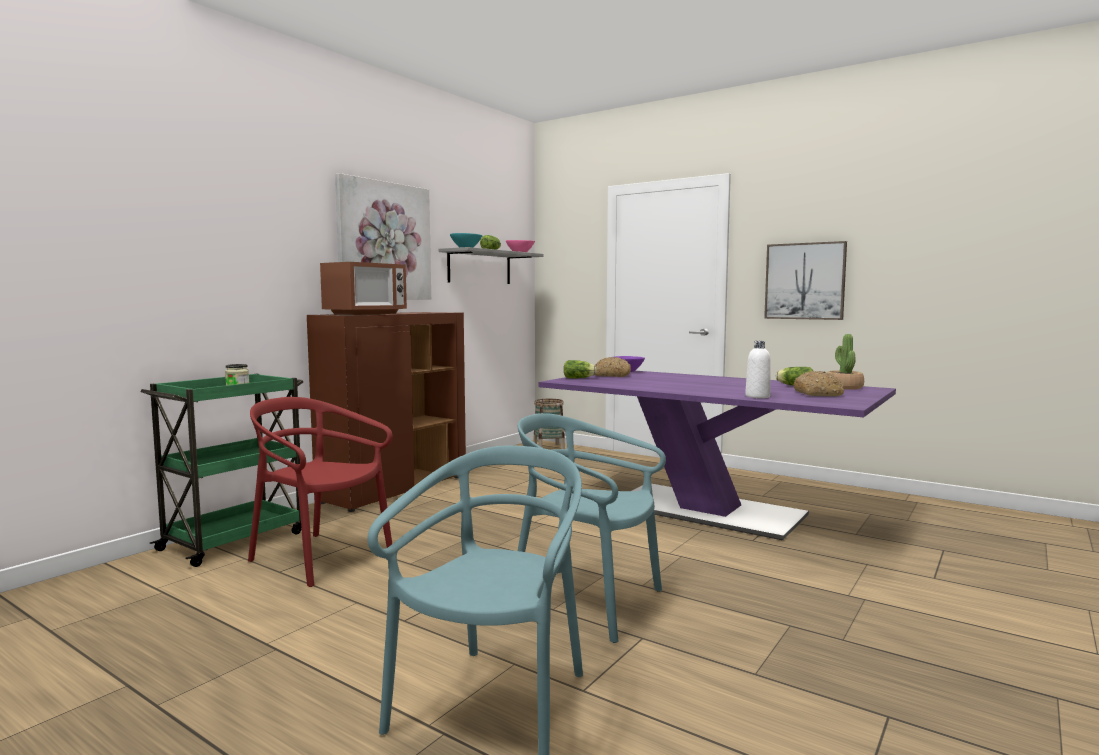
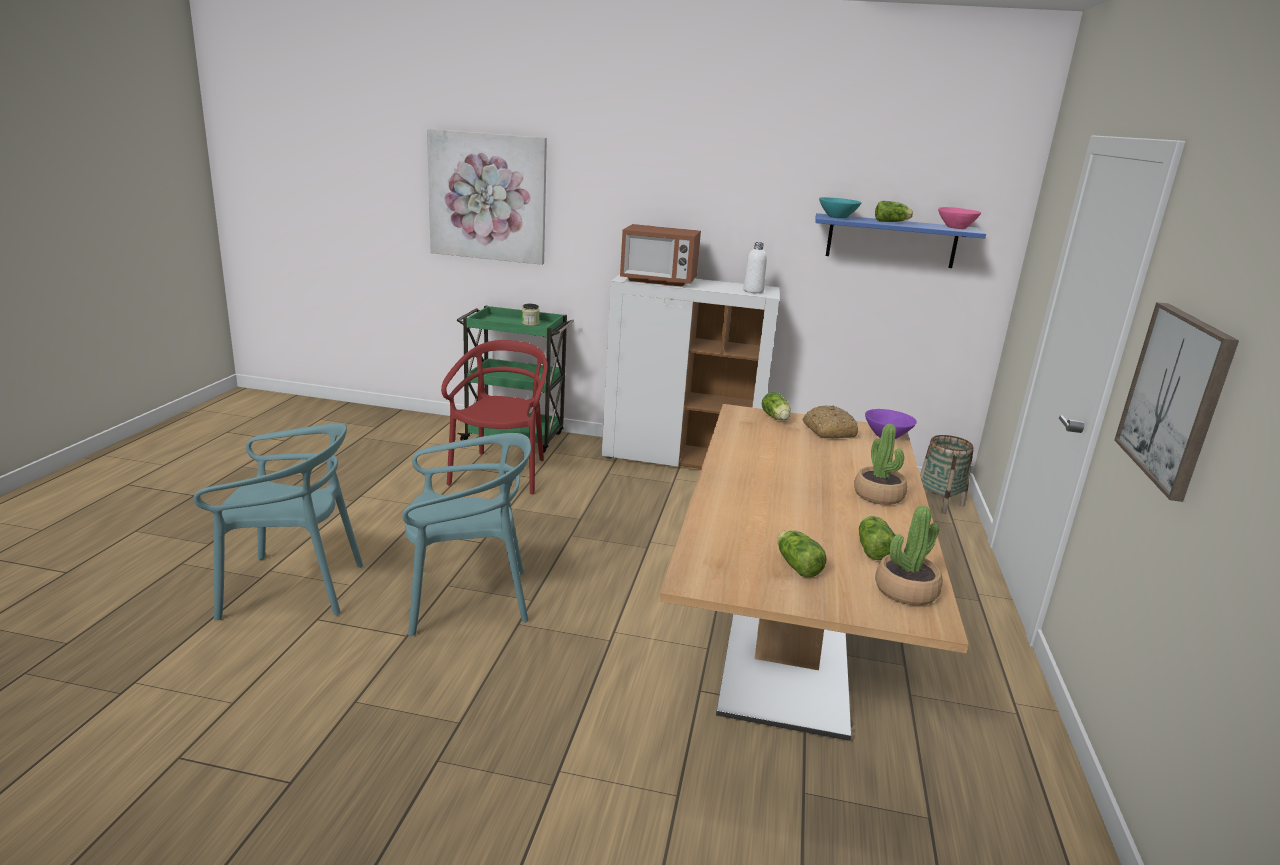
camera: 65 degrees right, 15 degrees up
brown cabinet [307,312,466,512] -> white cabinet [602,274,779,469]
picture [335,173,431,300] -> picture moved to [427,129,547,265]
grey shelf [439,247,543,284] -> blue shelf [815,213,986,268]
turquoise chair [518,413,666,643] -> turquoise chair turned 75 degrees clockwise [402,433,531,636]
purple dining table [539,371,896,540] -> beige dining table [659,404,969,741]
white bottle [745,341,771,398] -> white bottle moved to [743,242,767,293]
bread [793,371,844,396] -> lettuce [777,530,827,577]
none -> potted plant [854,424,907,505]

